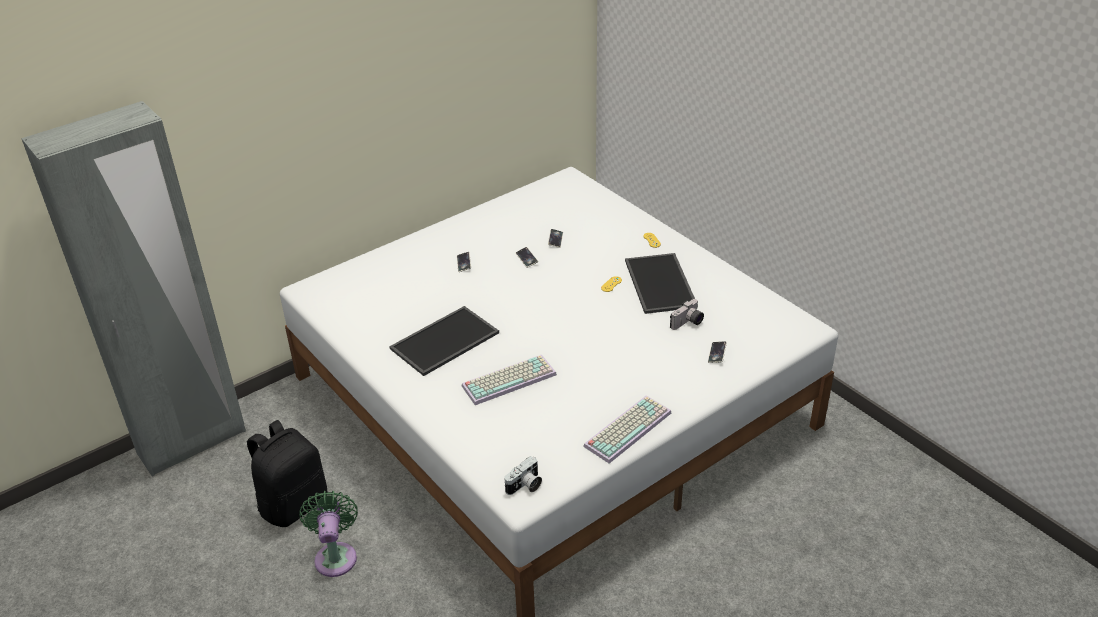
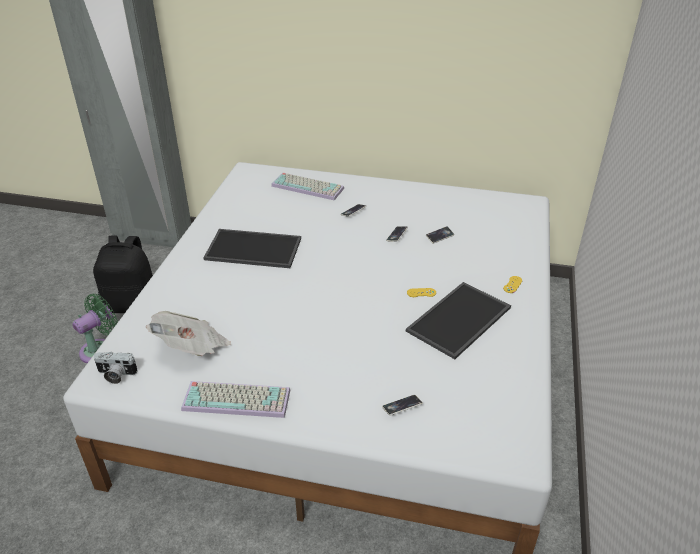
camera: 50 degrees right, 0 degrees up
keyboard [462,355,557,405] -> keyboard moved to [271,173,344,201]
camera [670,299,704,330] -> none
none -> newspaper [146,311,231,356]

